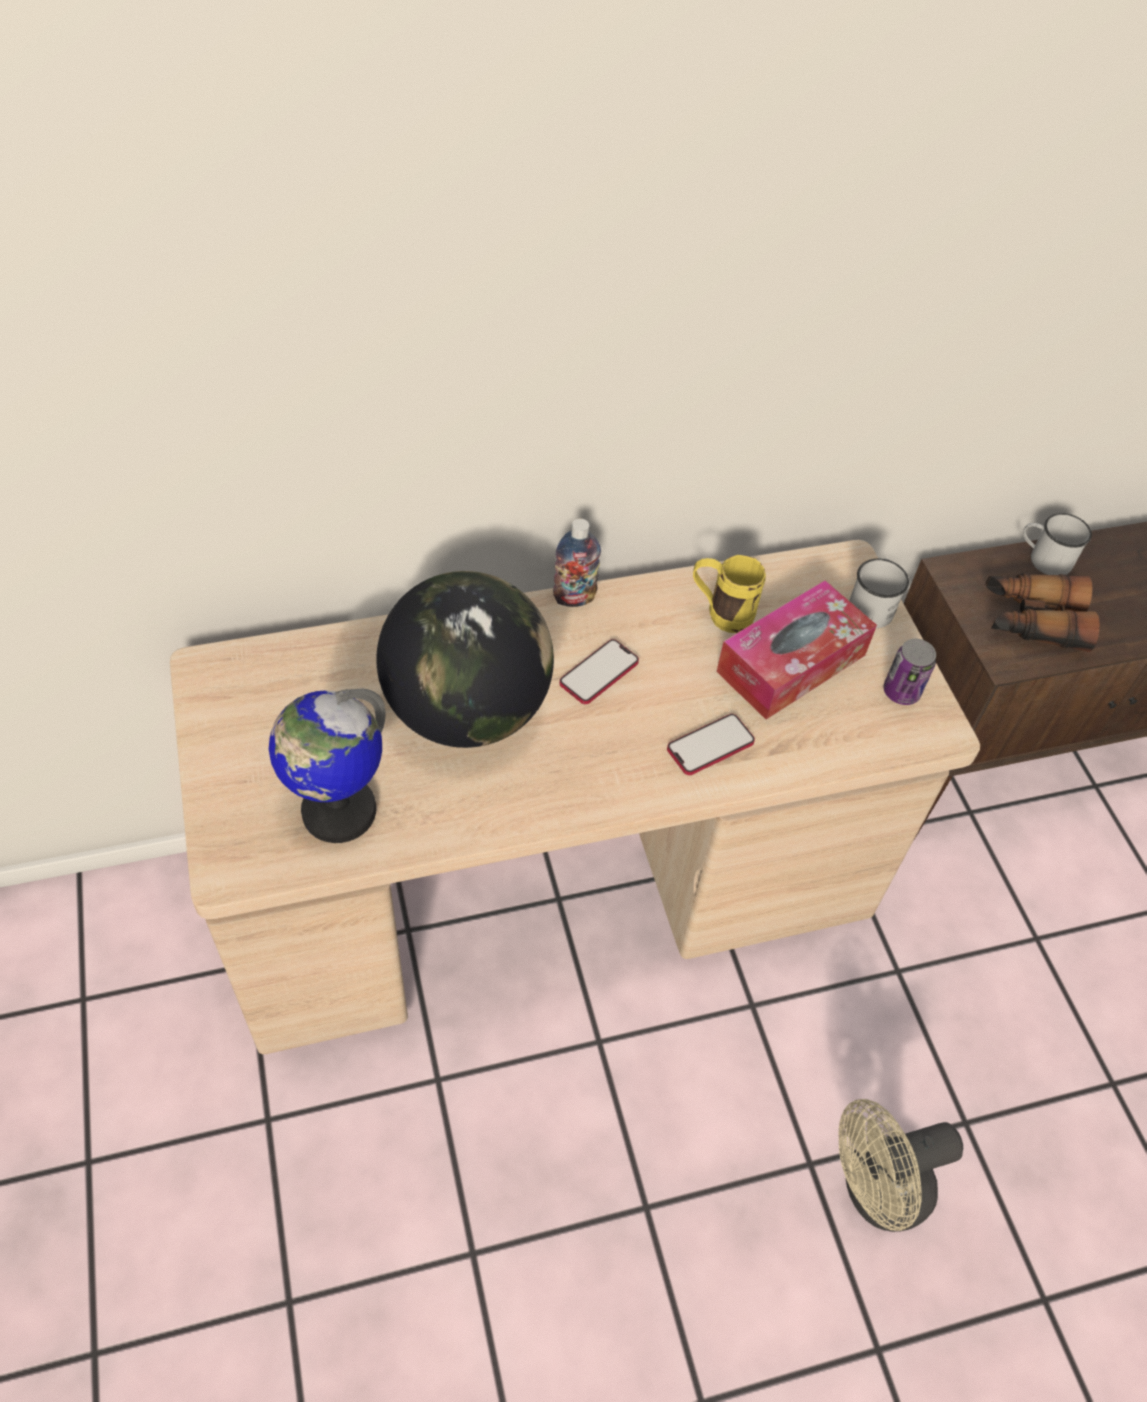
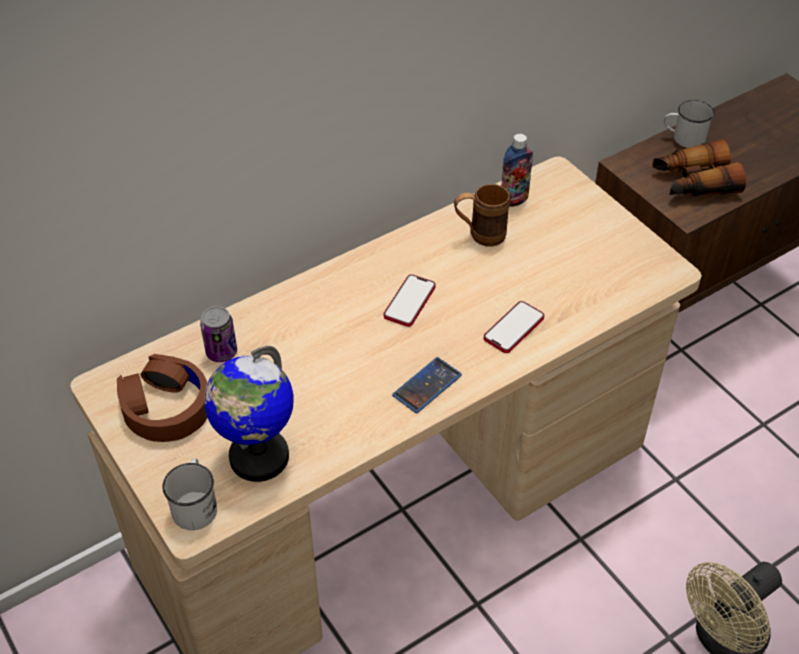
camera: 15 degrees left, 5 degrees down
globe [376,571,554,748] -> none
bottle [553,519,601,607] -> bottle moved to [501,134,533,207]
yellow mug [693,555,766,633] -> brown mug [454,184,510,247]
tissue box [716,580,877,719] -> none
white mug [849,559,909,628] -> white mug moved to [162,459,217,530]
can [883,639,936,705] -> can moved to [200,306,237,362]
none -> brown headphones [117,354,207,442]
none -> phone [392,357,462,413]

